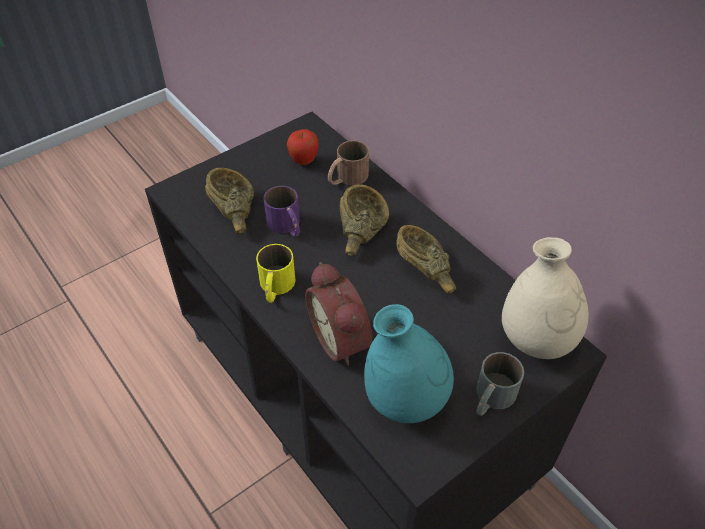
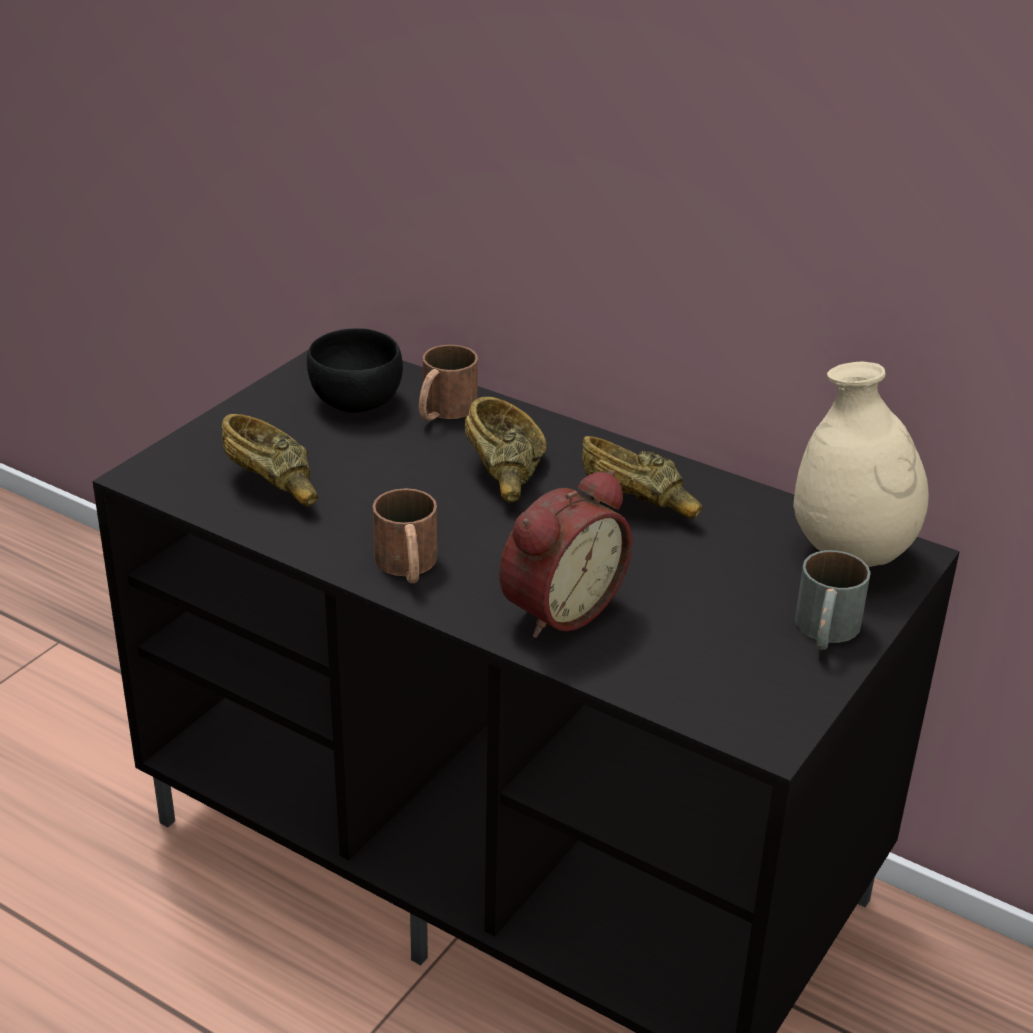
camera: 20 degrees left, 15 degrees down
yellow mug [256,244,296,303] -> brown mug [373,488,437,584]
purple mug [263,186,300,237] -> none
apple [287,129,319,165] -> black bowl [307,328,403,413]
alarm clock [305,262,372,366] -> alarm clock turned 90 degrees counterclockwise [499,470,632,638]
turquoise vase [364,304,454,423] -> none

